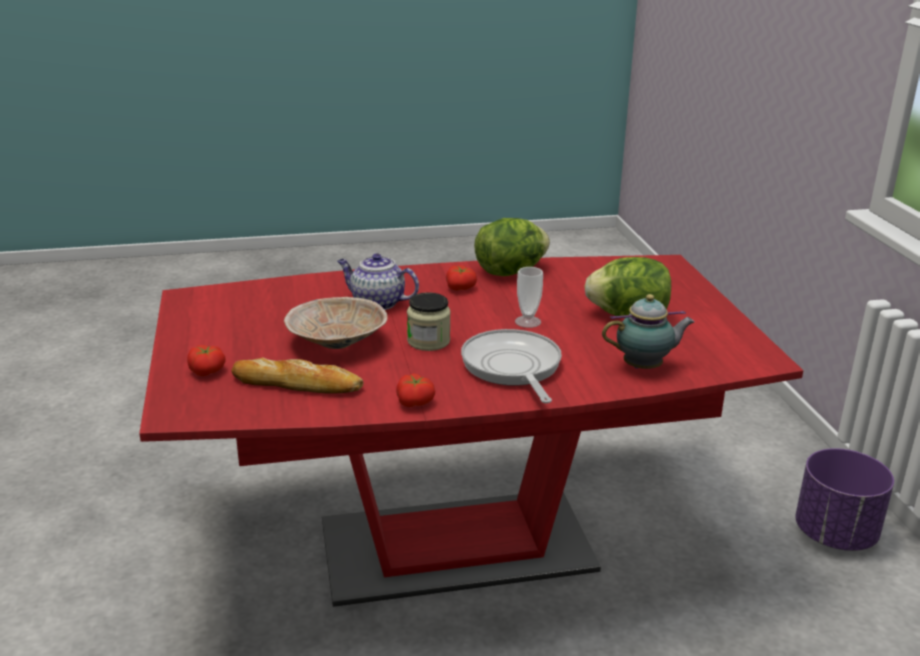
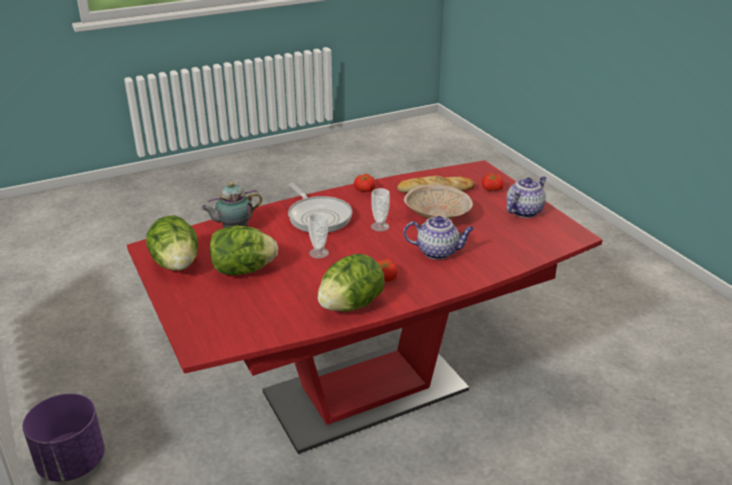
camera: 165 degrees right, 5 degrees up
jar [407,292,451,351] -> cup [371,188,390,231]
none -> lettuce [146,215,198,271]
none -> teapot [506,176,546,218]

